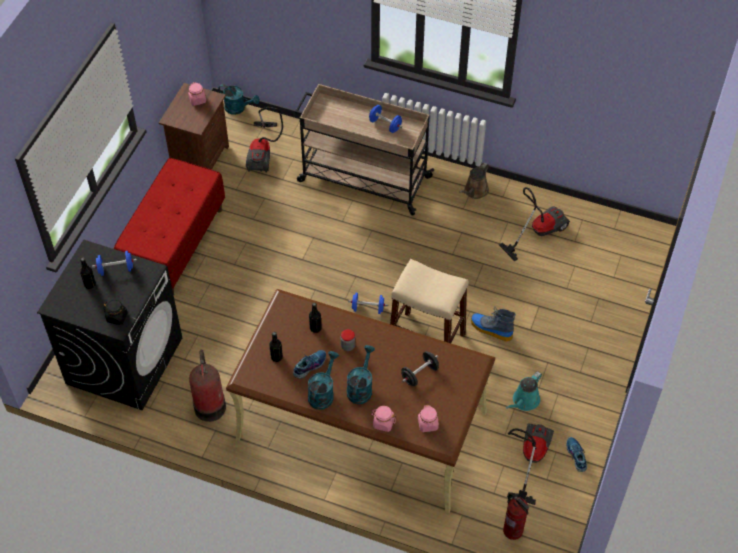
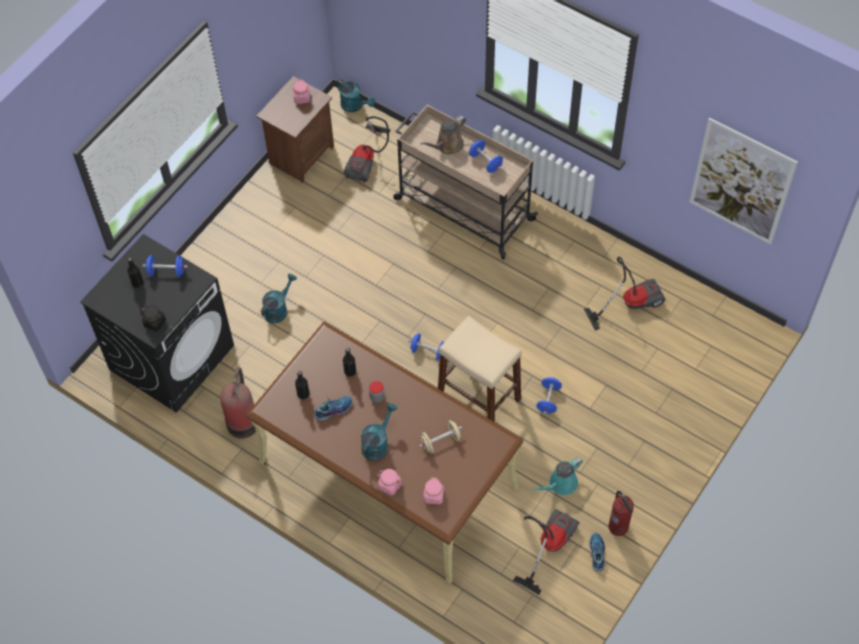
camera: 15 degrees right, 5 degrees up
red bench [114,158,225,295] -> none
turquoise watering can [308,351,339,410] -> turquoise watering can moved to [261,274,297,323]
black dumbbell [402,351,439,386] -> beige dumbbell [419,420,462,454]
brown watering can [459,163,489,199] -> brown watering can moved to [420,116,466,154]
boot [471,307,516,341] -> blue dumbbell [536,376,562,415]
fire extinguisher [503,494,529,540] -> fire extinguisher moved to [609,491,634,536]
none -> picture [690,118,798,245]

